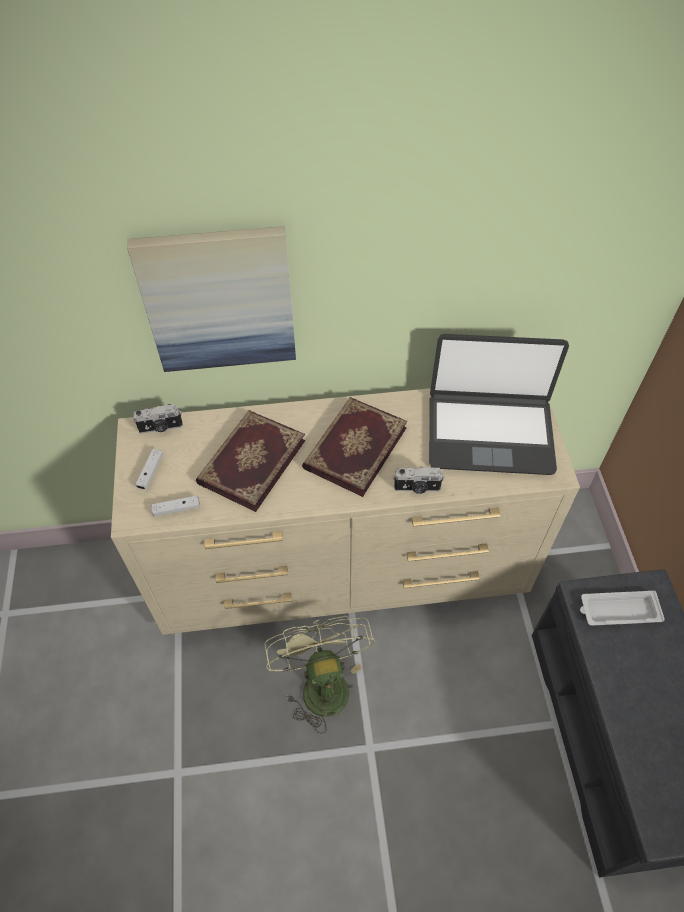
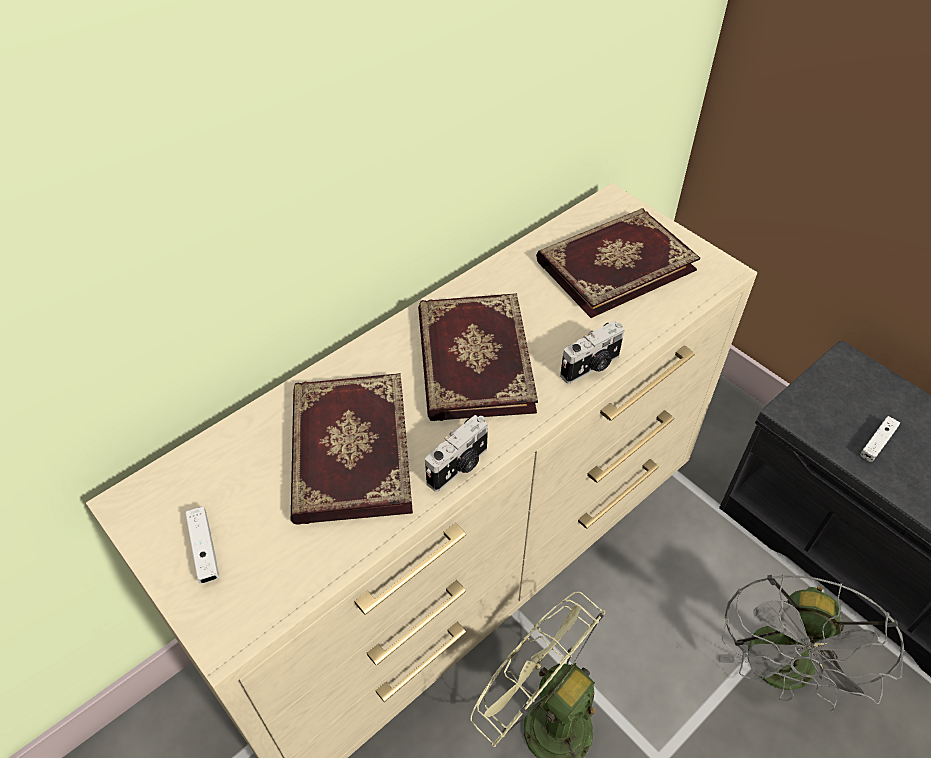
camera: 35 degrees left, 5 degrees down
picture [127,226,296,372] -> none
camera [133,404,183,434] -> camera moved to [425,415,488,492]
white game controller [151,495,200,516] -> white game controller moved to [860,416,900,462]
laptop [429,334,569,475] -> book [536,208,700,318]
white tray [580,590,665,626] -> none
none -> grey fan [718,575,905,712]

